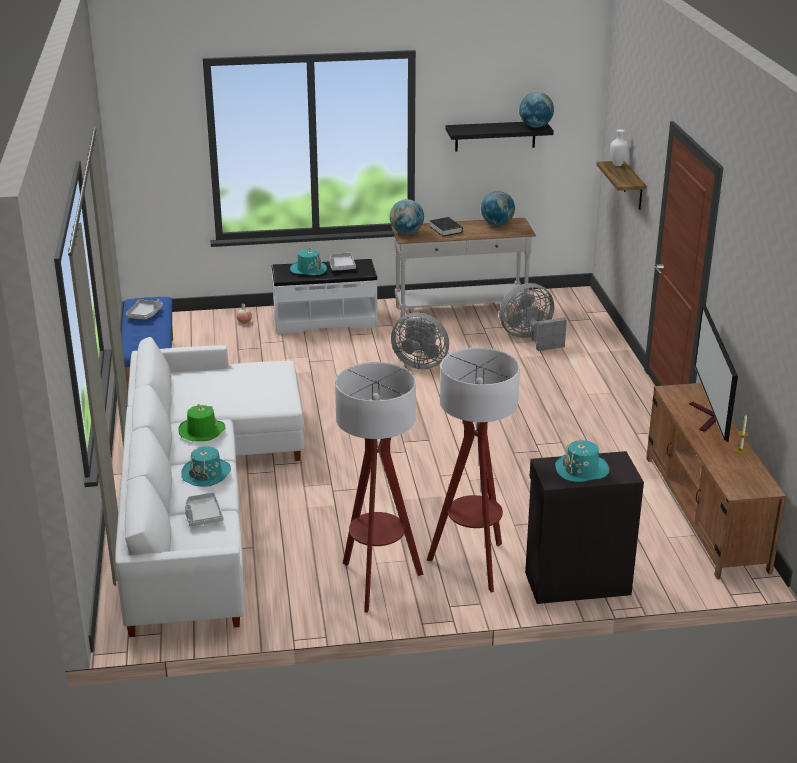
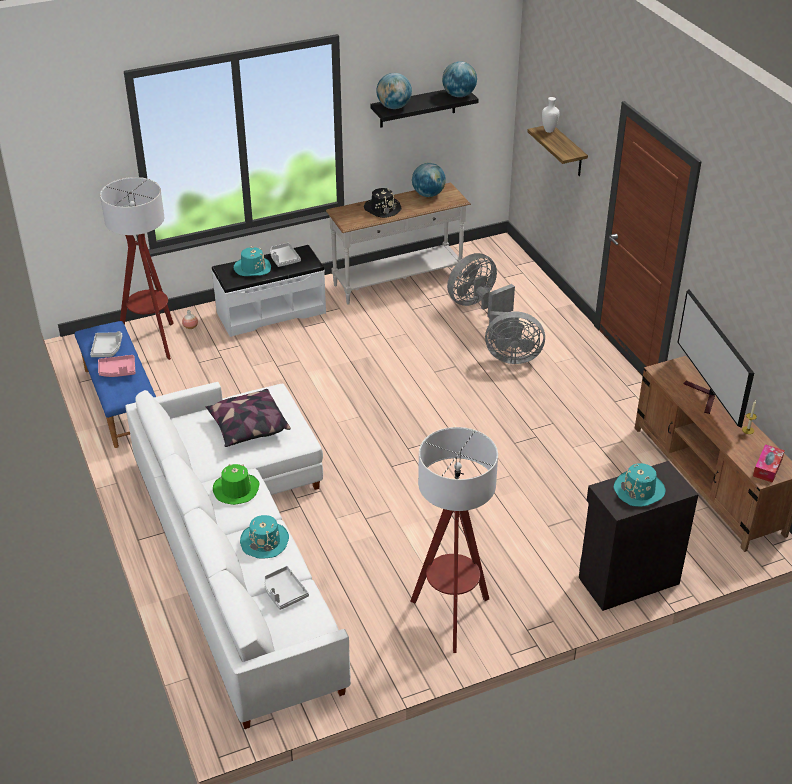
camera: 15 degrees left, 10 degrees up
globe [390,199,424,234] -> globe moved to [376,73,412,109]
grey fan [391,312,449,369] -> grey fan moved to [485,311,545,364]
floor lamp [427,347,520,593] -> floor lamp moved to [100,177,173,360]
black book [429,217,463,236] -> black hat [364,188,401,218]
none -> pink tray [98,355,136,377]
none -> pillow [206,389,291,447]
none -> tissue box [753,444,785,483]

